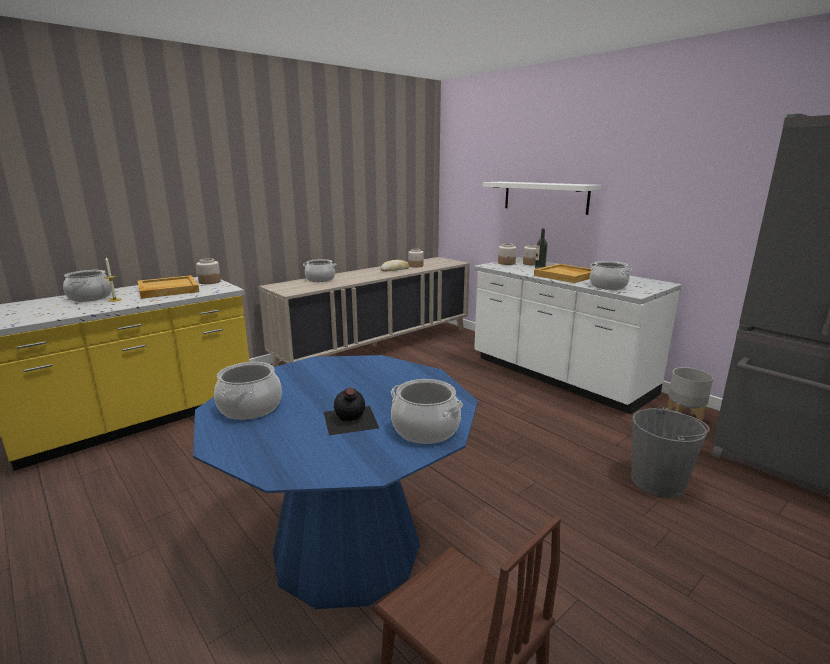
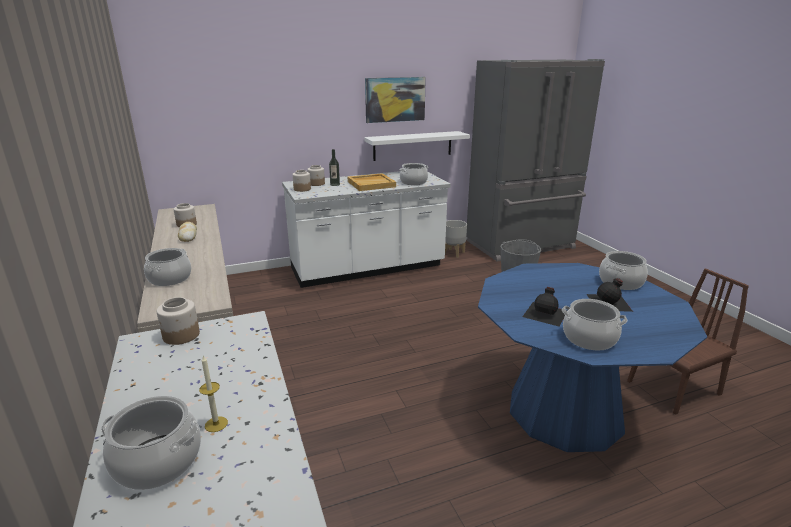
camera: 70 degrees left, 5 degrees up
beige tray [138,275,199,299] -> none
white shelf [483,182,602,215] -> white shelf moved to [364,131,470,161]
none -> picture [365,77,426,123]
none -> black bottle [522,287,567,326]

